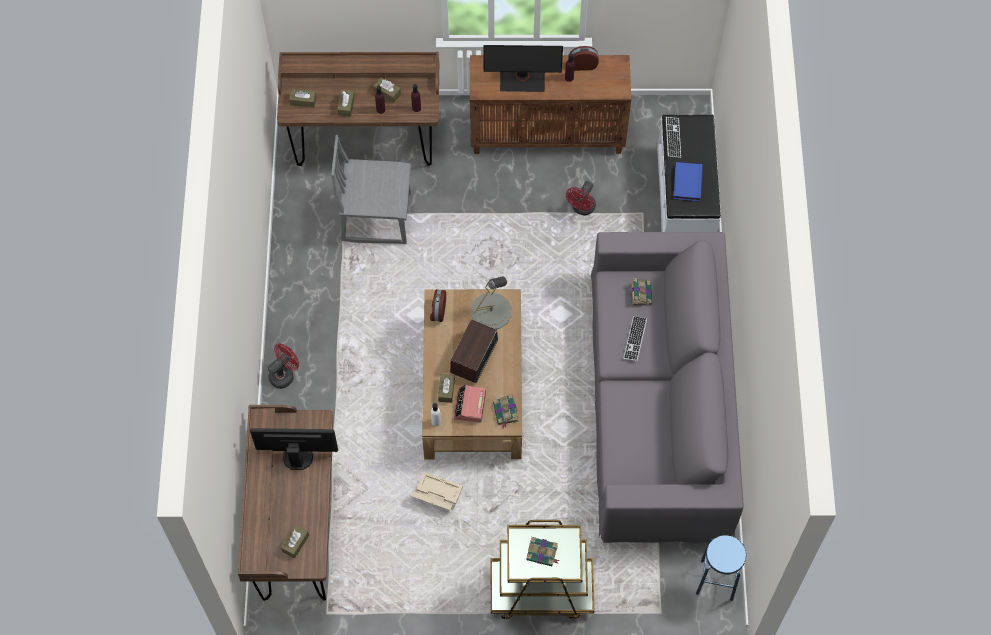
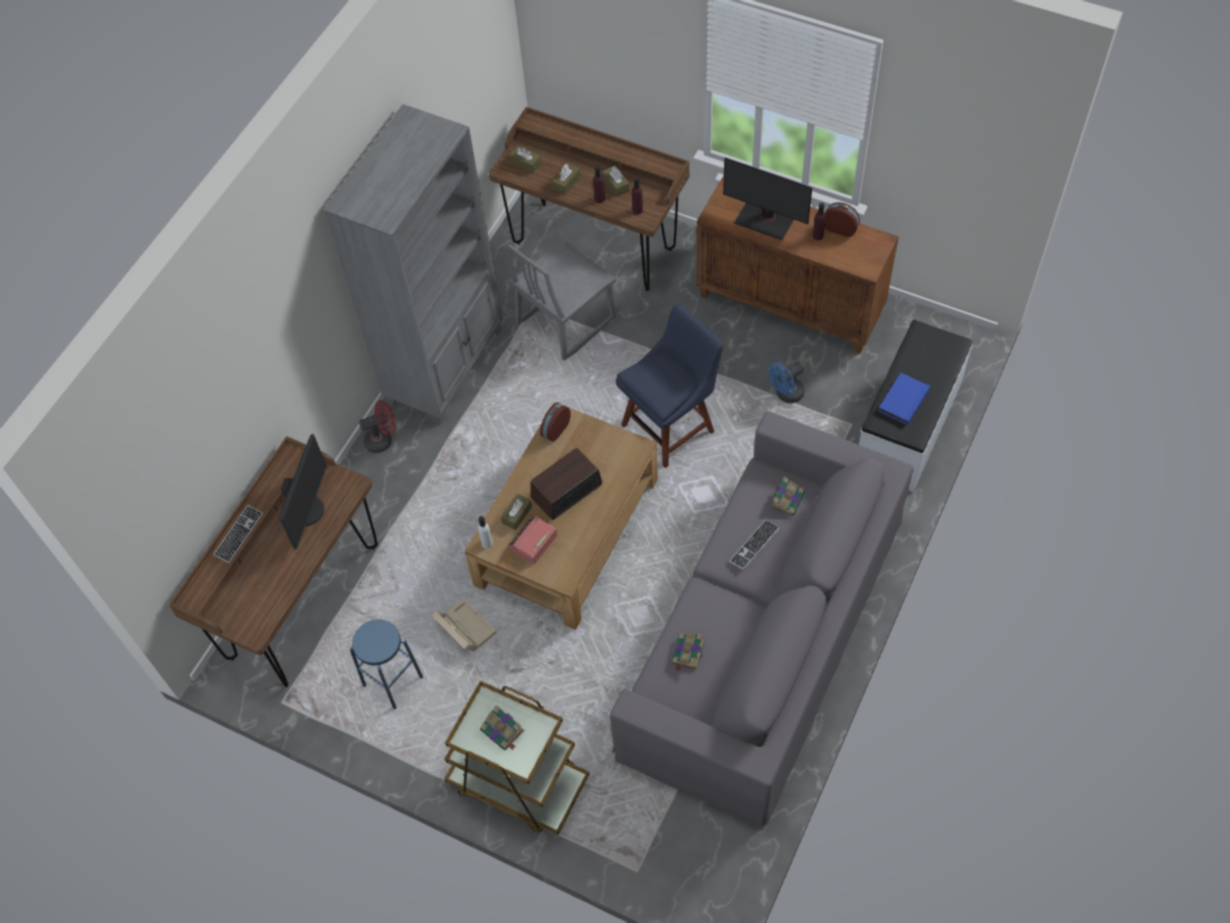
camera: 30 degrees right, 5 degrees down
monitor [250,428,338,470] -> monitor turned 75 degrees clockwise [279,434,327,549]
brown tissue box [281,525,309,558] -> none
grey chair [331,135,411,244] -> grey chair turned 75 degrees counterclockwise [508,240,617,361]
grey table lamp [471,276,512,329] -> none
book [493,394,519,428] -> book moved to [671,633,705,671]
red fan [566,181,596,215] -> blue fan [768,362,805,403]
keyboard [666,117,681,158] -> keyboard moved to [213,505,263,563]
blue stool [696,535,746,601] -> blue stool moved to [350,619,423,709]
none -> grey bookcase [323,104,503,425]
none -> blue chair [616,304,723,468]

